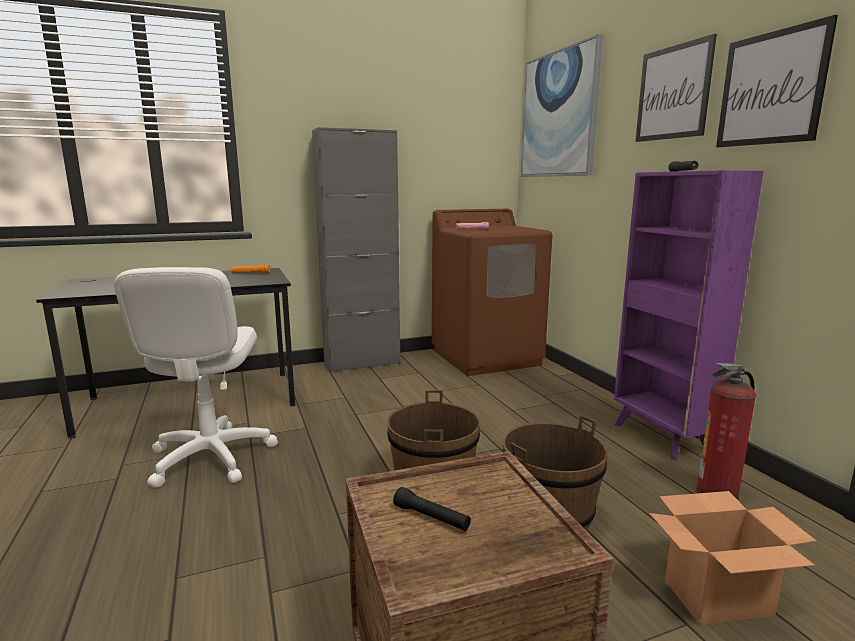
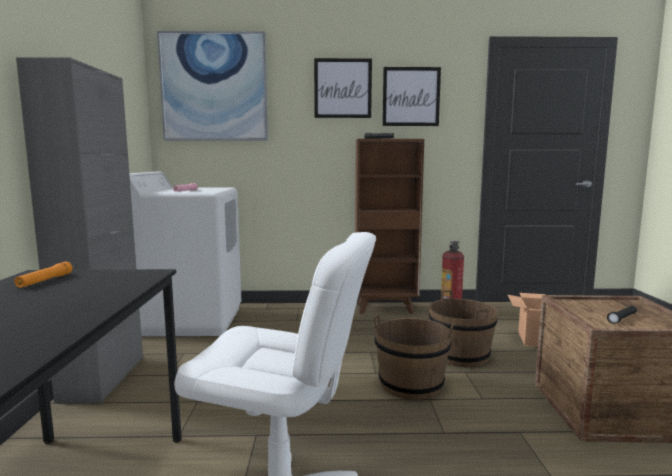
camera: 70 degrees left, 5 degrees down
brown washing machine [432,209,552,376] -> white washing machine [129,172,241,337]
purple bookcase [614,170,764,460] -> brown bookcase [355,139,424,314]

